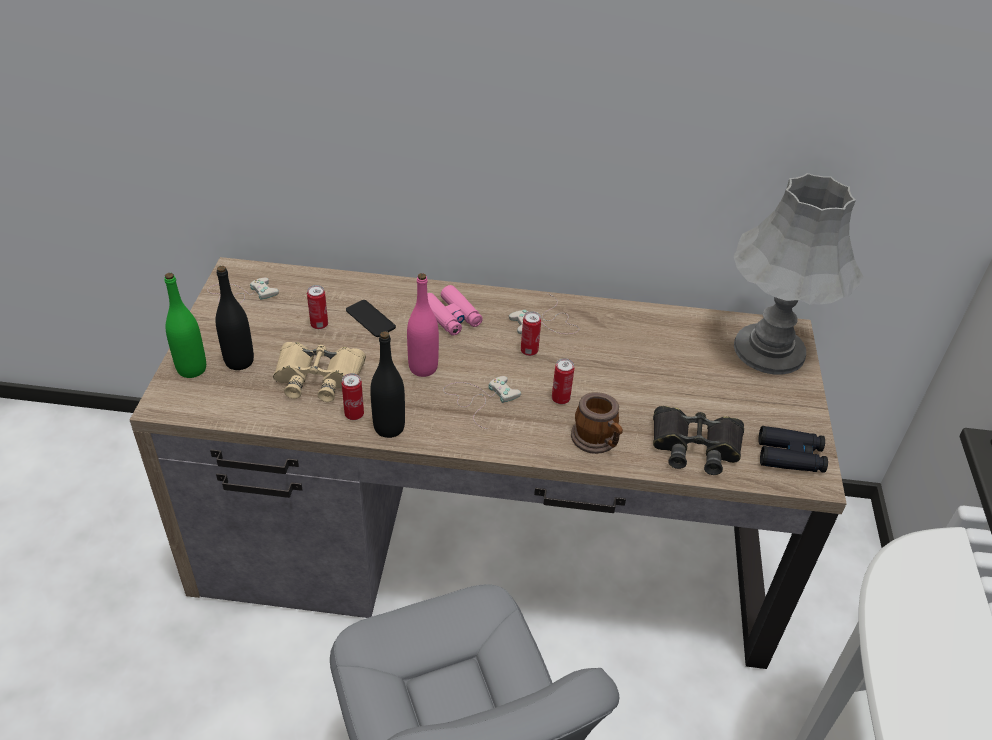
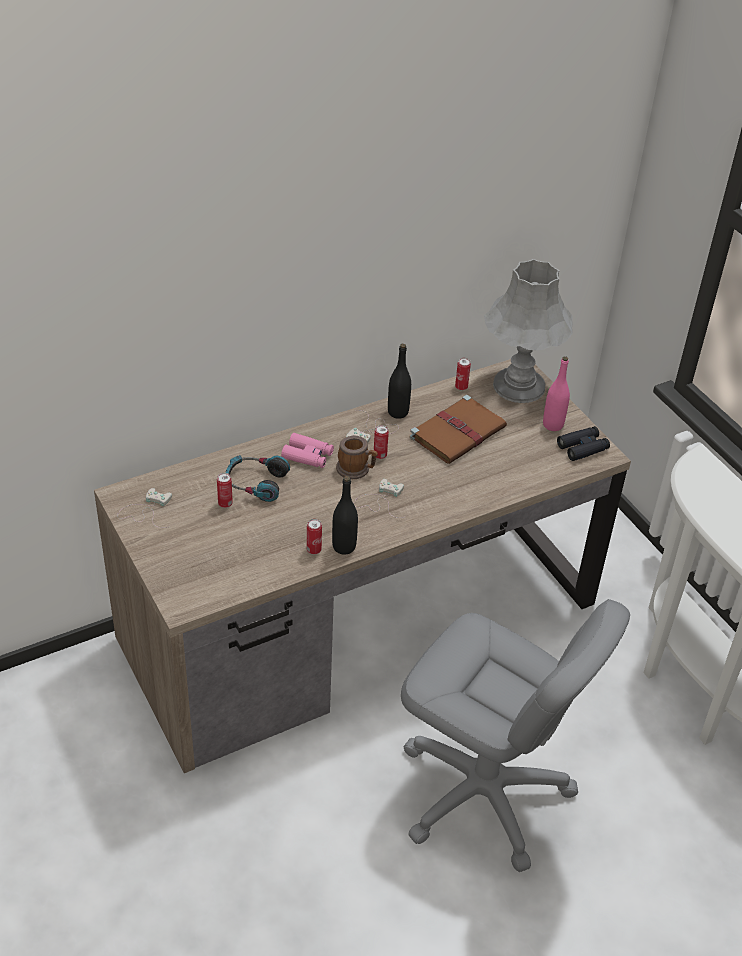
camera: 35 degrees left, 0 degrees up
green bottle [165,273,206,378] -> none
black bottle [215,266,254,370] -> black bottle moved to [388,344,411,419]
beige binoculars [273,342,366,402] -> none
phone [346,300,396,337] -> headphones [225,455,290,502]
pink bottle [407,273,439,377] -> pink bottle moved to [543,357,570,431]
can [552,358,574,404] -> can moved to [455,358,471,390]
mug [571,392,623,454] -> mug moved to [336,436,378,479]
black binoculars [653,406,744,475] -> none
none -> brown book [410,395,507,464]

